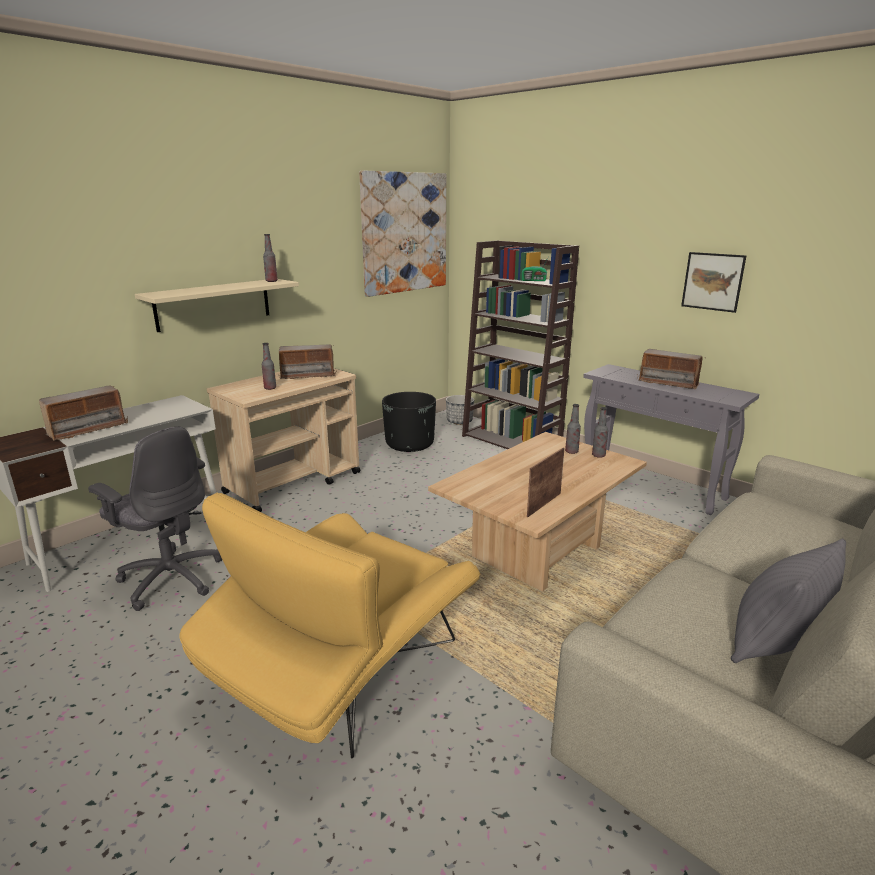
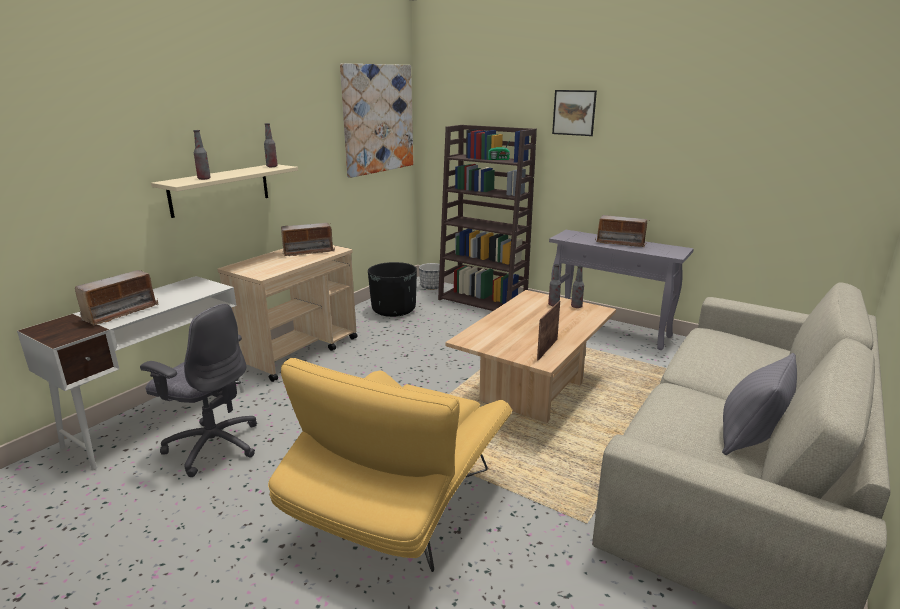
camera: 10 degrees left, 0 degrees up
bottle [262,343,276,390] -> bottle moved to [193,130,211,180]
picture [681,252,746,313] -> picture moved to [552,90,597,136]

